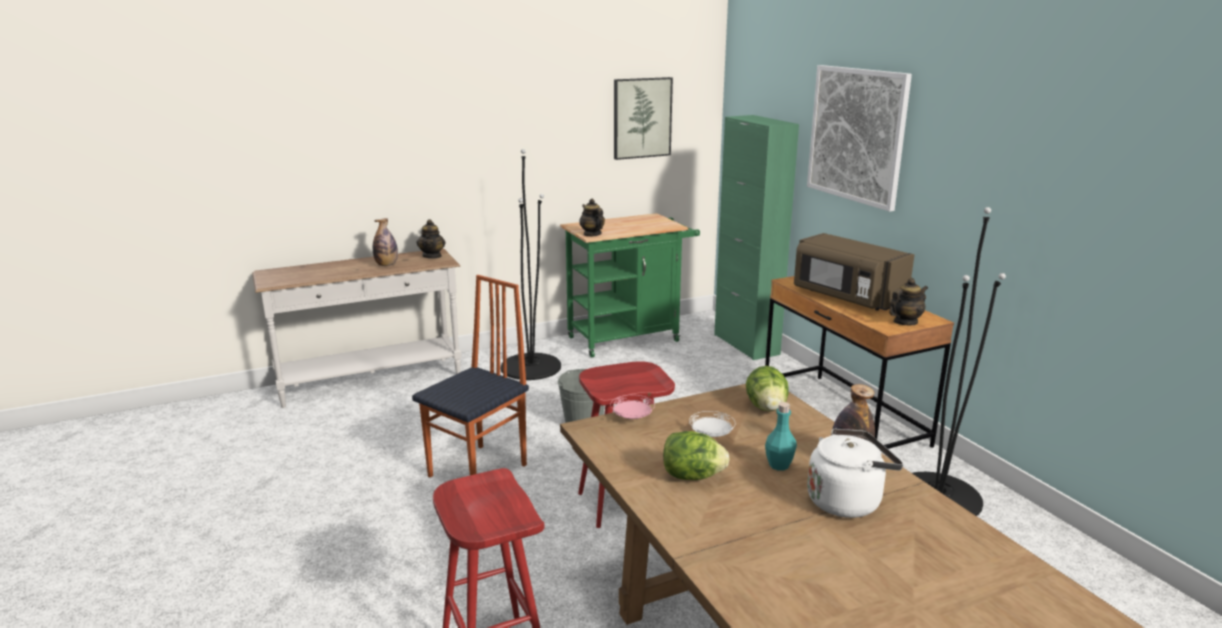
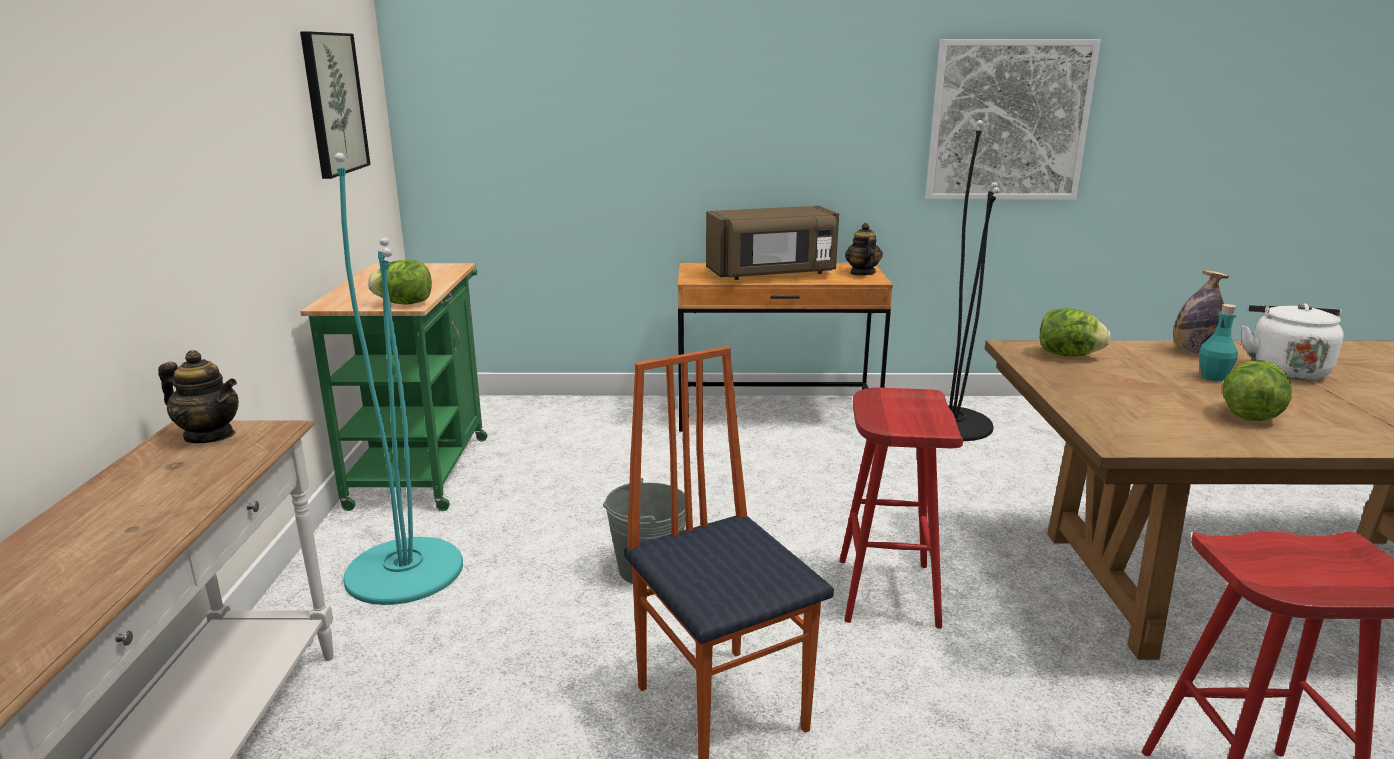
camera: 65 degrees left, 0 degrees up
bottle [373,218,398,266] -> none
black floor lamp [501,149,561,380] -> turquoise floor lamp [335,153,463,605]
teapot [579,199,605,237] -> lettuce [368,260,432,305]
pink plate [610,395,655,419] -> none
white plate [689,411,736,437] -> none
green cabinet [714,115,799,360] -> none
picture [807,65,912,212] -> picture moved to [925,39,1101,200]

